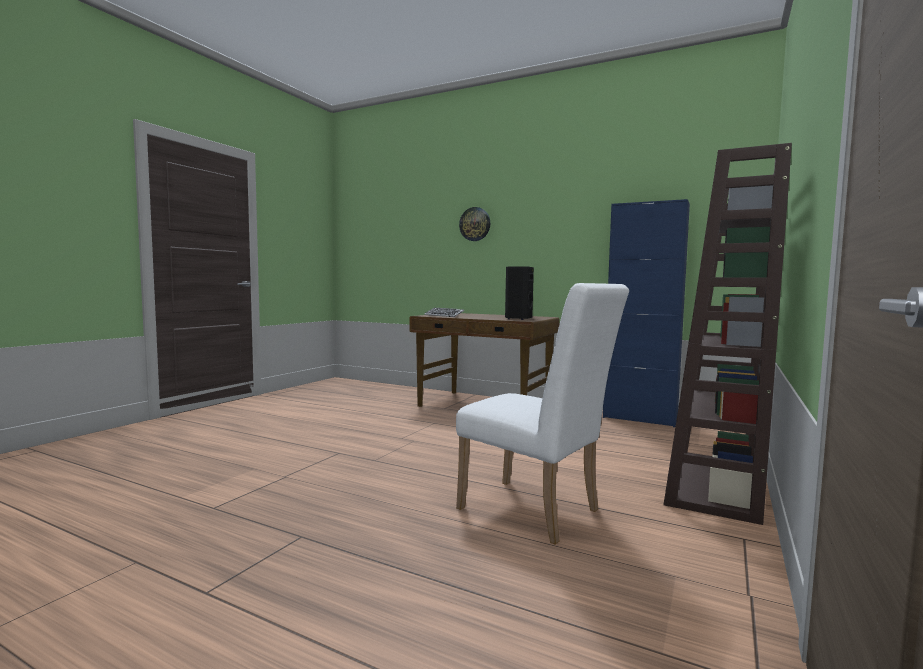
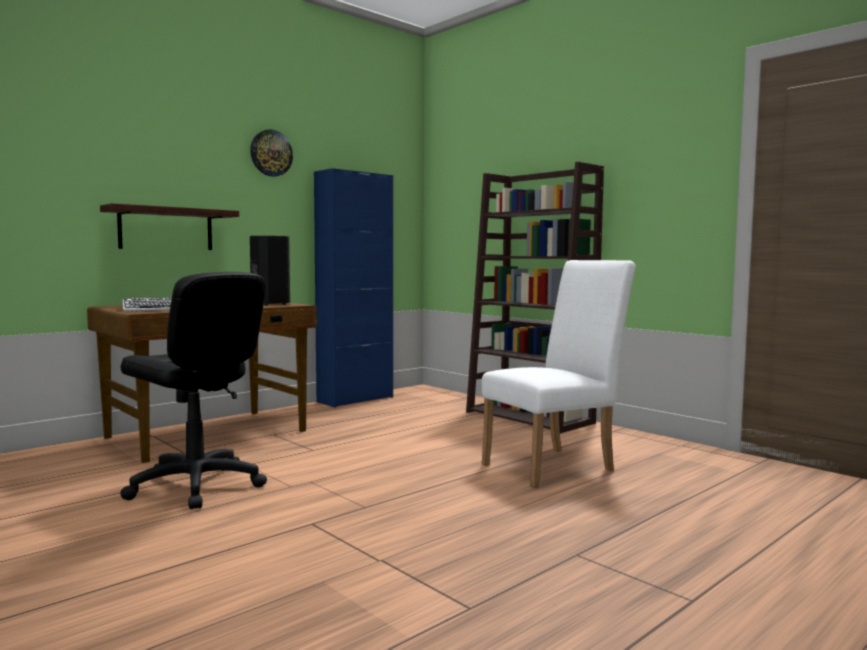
camera: 70 degrees left, 0 degrees up
wall clock [459,207,490,241] -> wall clock moved to [250,129,293,177]
none -> shelf [100,203,239,250]
none -> black office chair [120,272,267,509]

